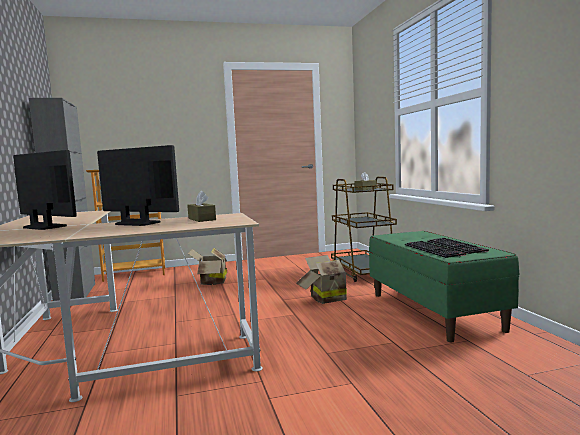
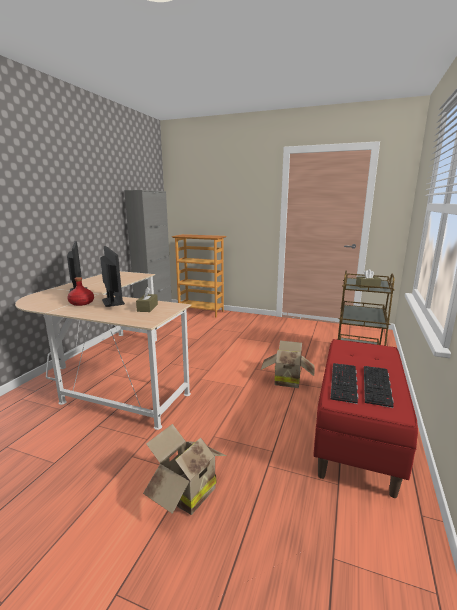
camera: 35 degrees right, 10 degrees up
cardboard box [188,248,227,285] -> cardboard box moved to [143,424,227,515]
green bench [369,231,519,342] -> red bench [313,339,418,498]
none -> red bottle [67,277,94,306]

